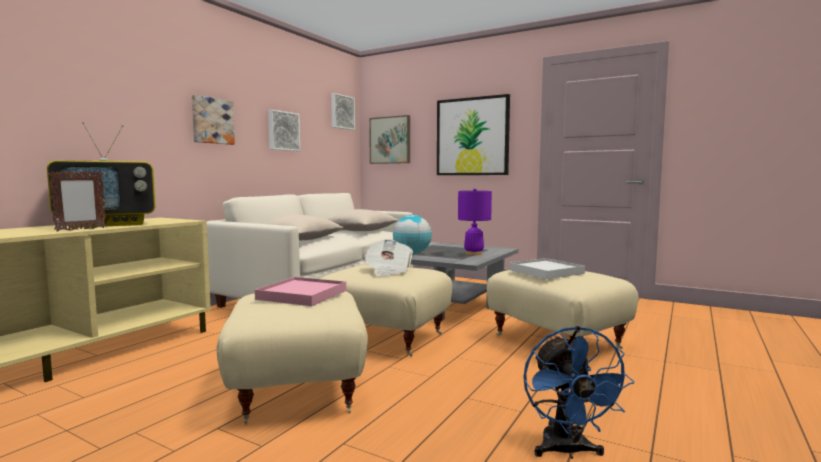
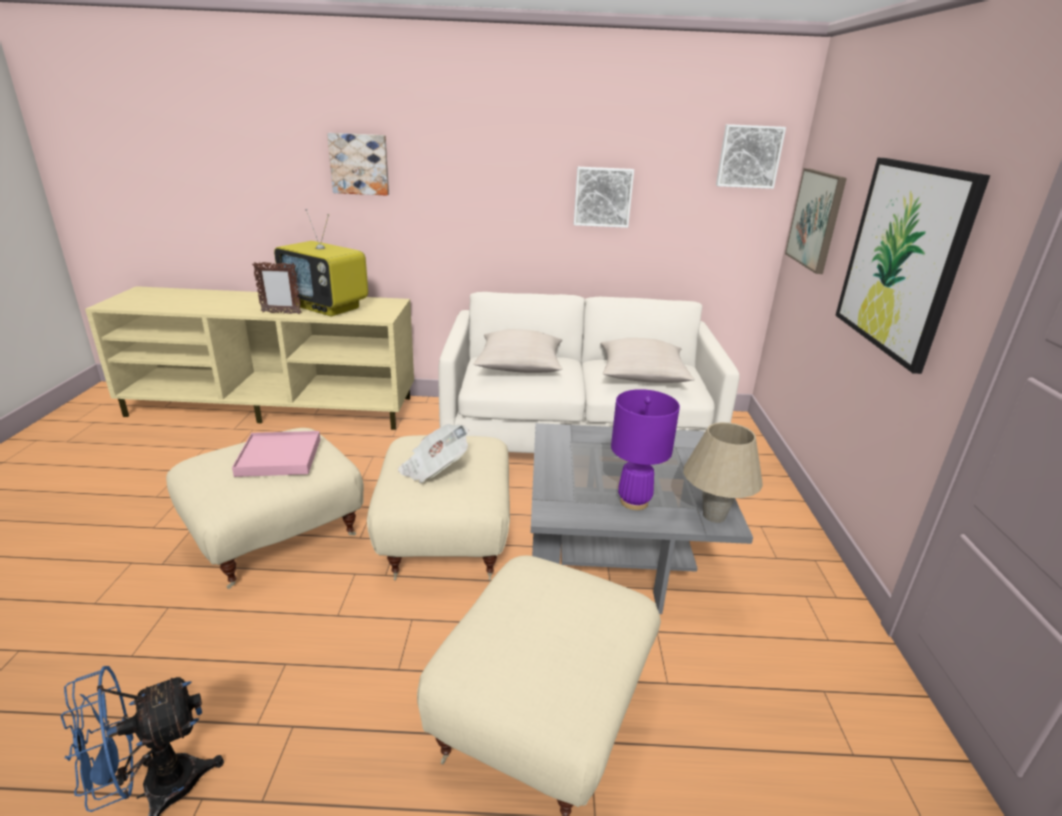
camera: 60 degrees right, 20 degrees up
picture [192,95,235,145] -> picture moved to [327,133,389,196]
globe [393,215,432,254] -> none
white tray [510,258,585,279] -> none
none -> beige table lamp [683,422,763,523]

